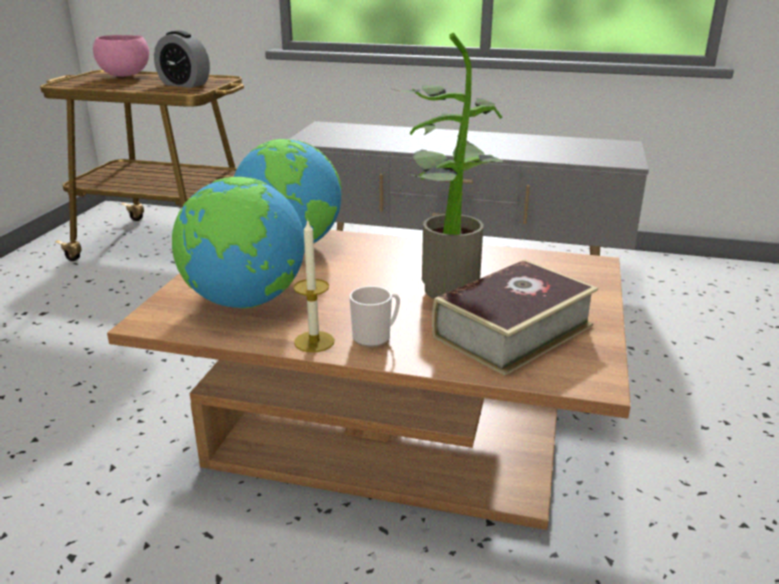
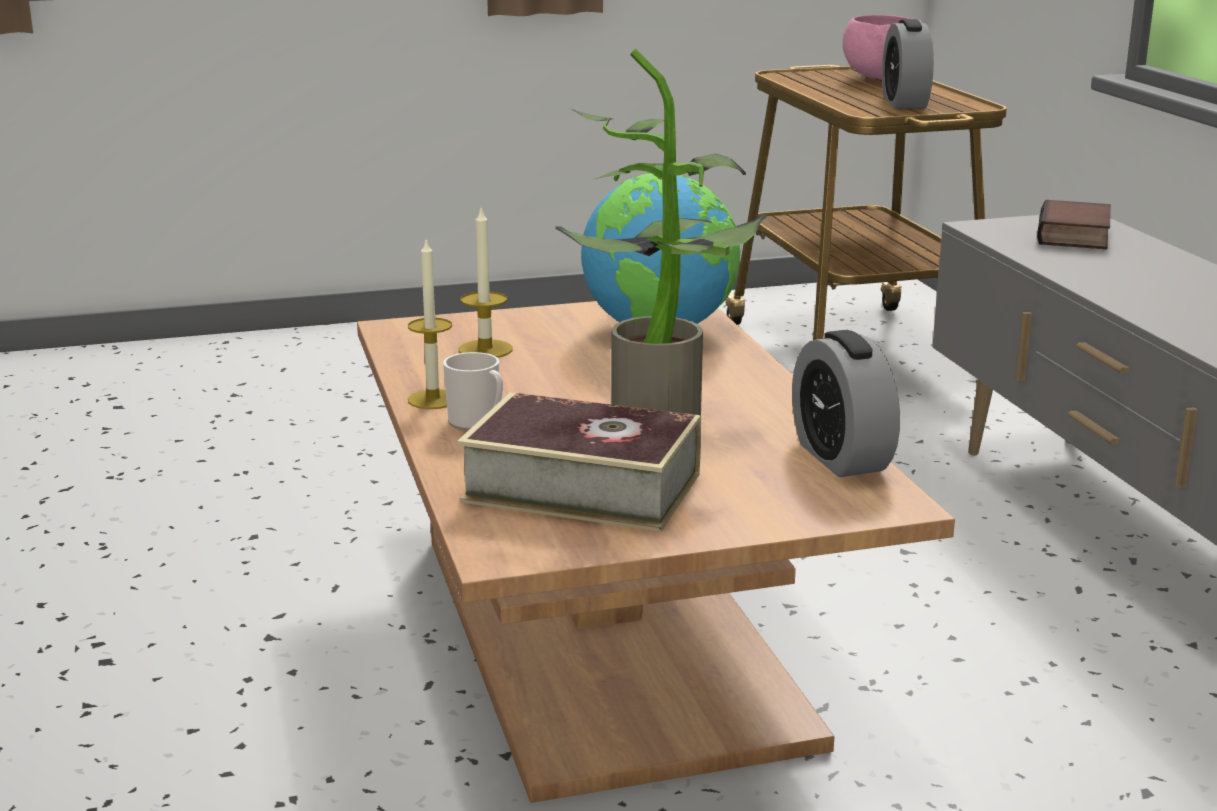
camera: 60 degrees right, 5 degrees down
globe [172,177,305,309] -> candle [458,209,513,358]
none -> alarm clock [792,330,900,477]
none -> book [1037,200,1111,249]

